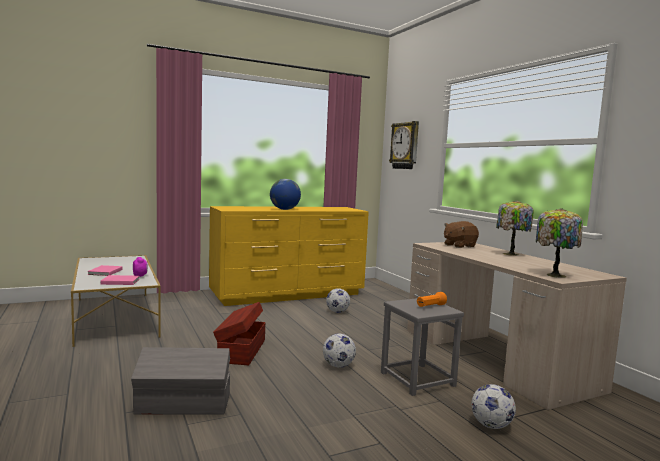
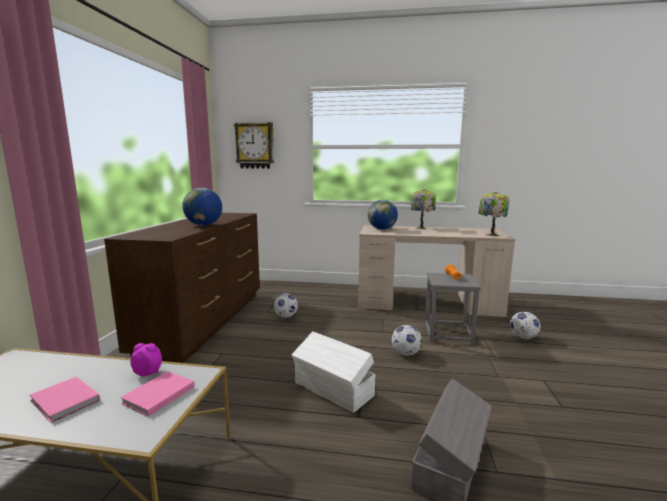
camera: 55 degrees left, 5 degrees up
yellow dresser [209,206,369,306] -> brown dresser [104,213,260,363]
brown storage box [213,302,265,365] -> white storage box [292,331,376,413]
brown plush toy [444,221,479,248] -> globe [368,200,398,230]

